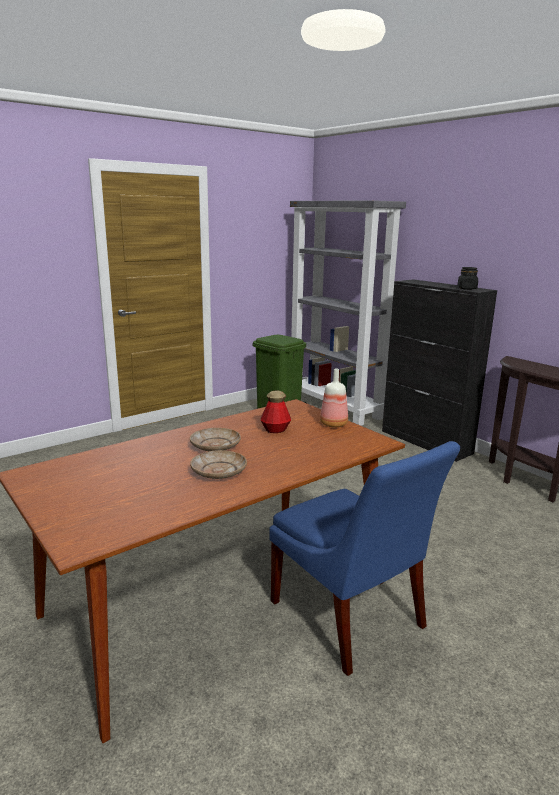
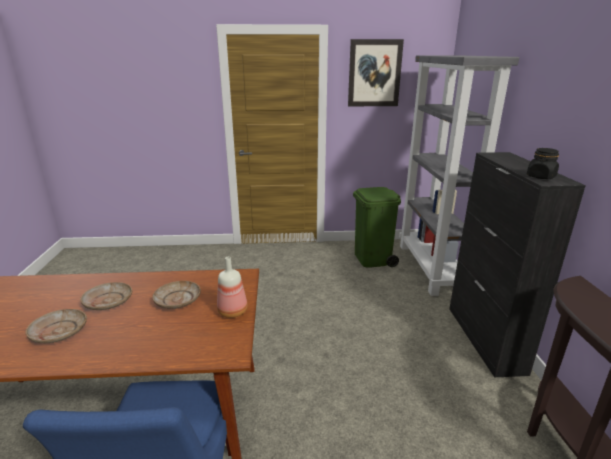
camera: 35 degrees right, 5 degrees up
bottle [261,391,291,433] -> beige plate [153,281,201,309]
none -> picture [348,39,404,106]

